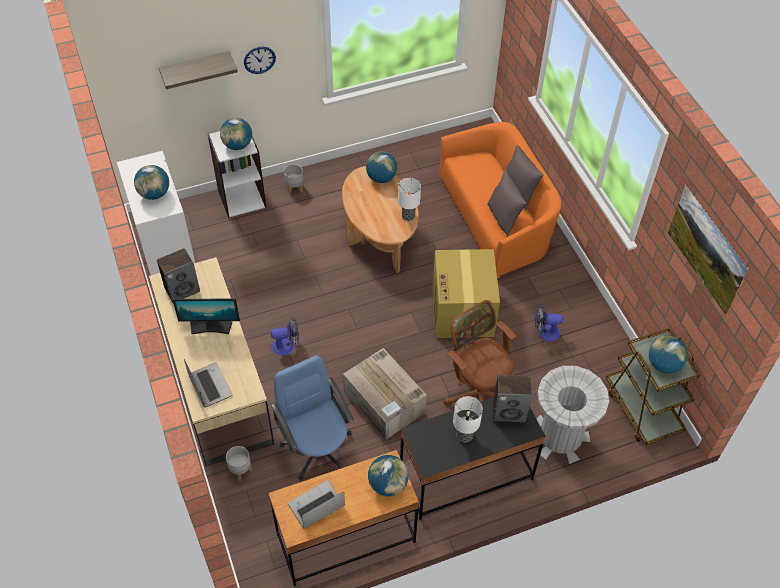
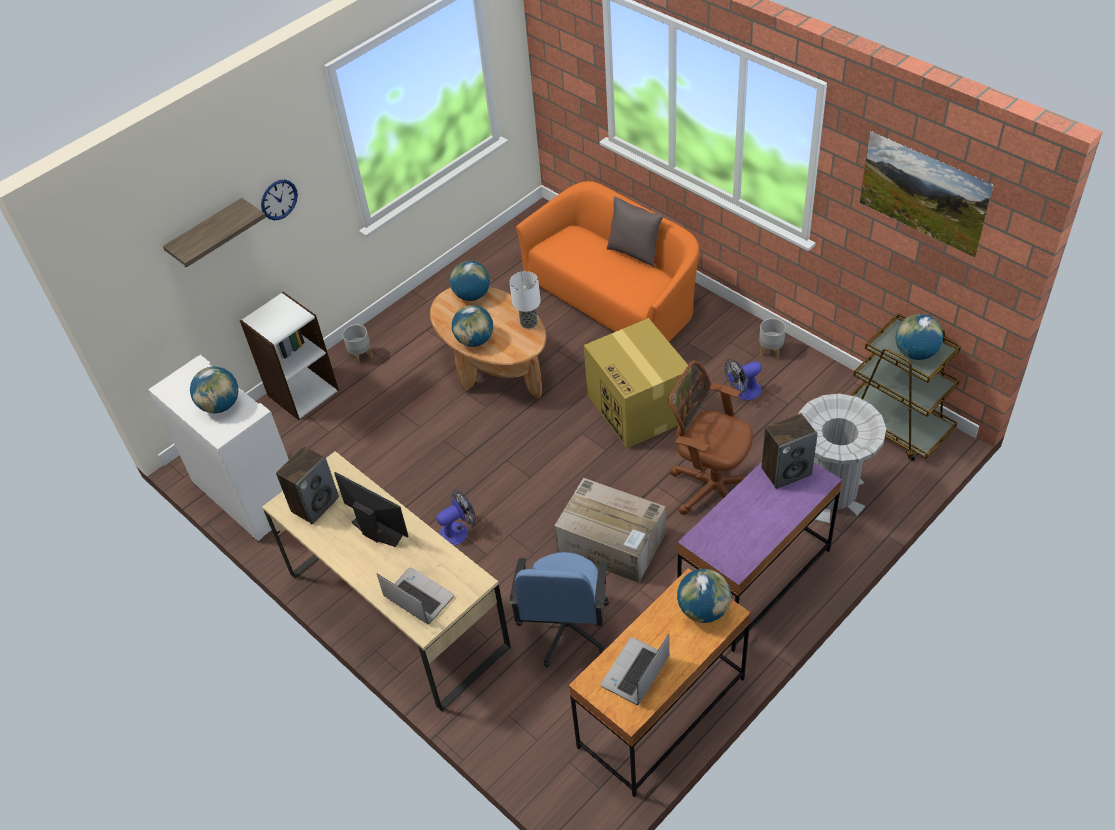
camera: 20 degrees left, 5 degrees down
monitor [172,299,240,334] -> monitor turned 120 degrees counterclockwise [334,472,409,547]
globe [220,118,252,150] -> globe moved to [452,305,493,347]
grey planter [226,446,252,481] -> grey planter moved to [759,318,786,359]
blue office chair [271,356,354,481] -> blue office chair turned 120 degrees counterclockwise [510,552,609,667]
black desk [400,397,546,520] -> purple desk [677,462,842,652]
table lamp [453,396,483,442] -> none
grey pillow [487,170,527,237] -> none

